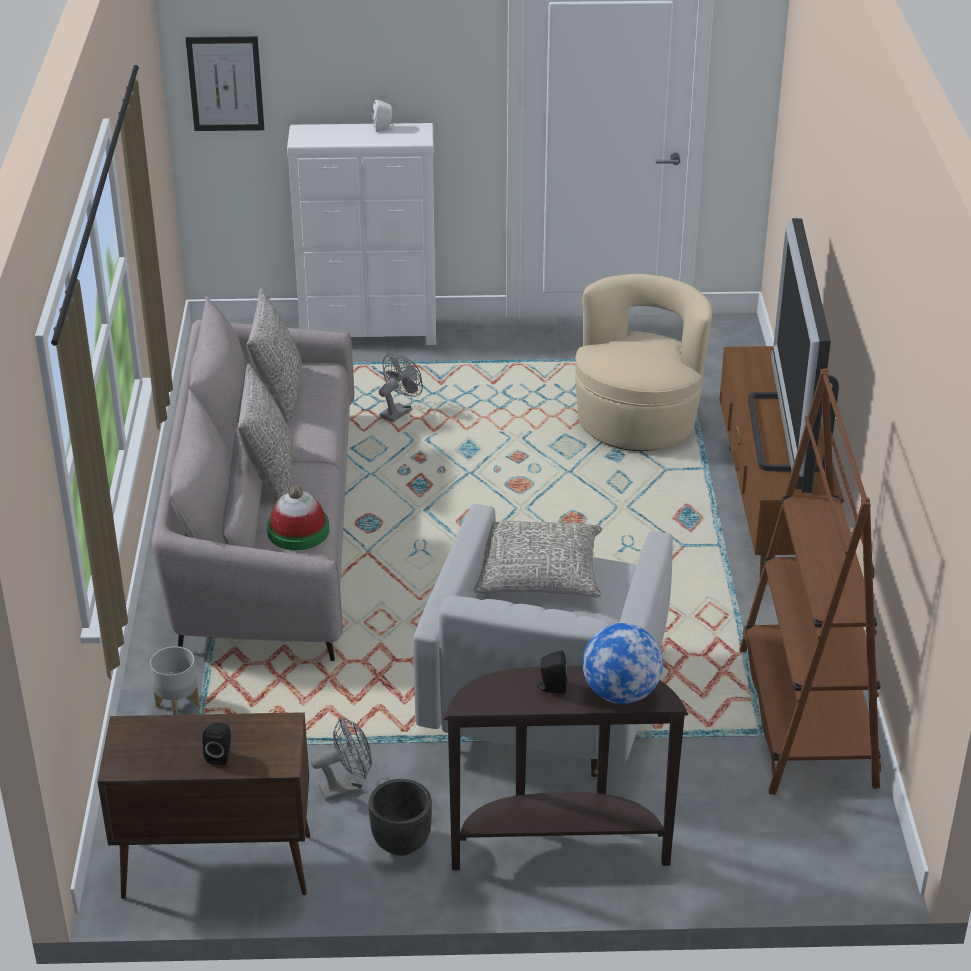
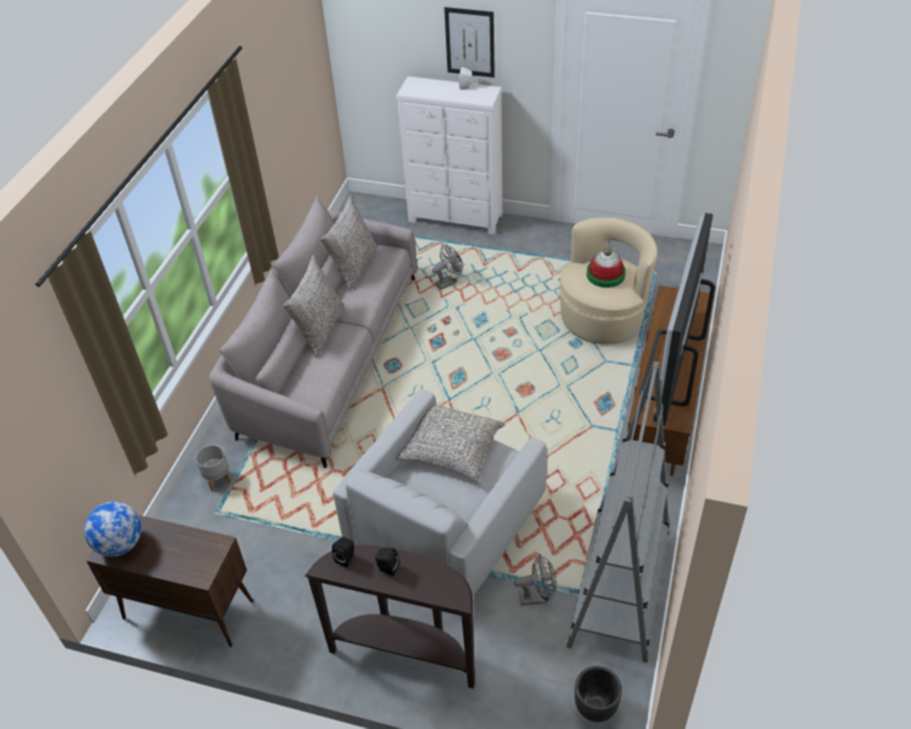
camera: 20 degrees right, 10 degrees up
picture [186,36,264,131] -> picture moved to [444,7,495,78]
black speaker [202,722,231,765] -> black speaker moved to [332,537,354,567]
hat [267,485,330,550] -> hat moved to [587,247,626,288]
grey fan [311,717,372,801] -> grey fan moved to [514,554,556,606]
black planter [368,779,432,856] -> black planter moved to [575,666,622,722]
globe [582,623,663,704] -> globe moved to [84,502,141,557]
brown bookcase [739,368,881,795] -> grey bookcase [566,362,670,663]

